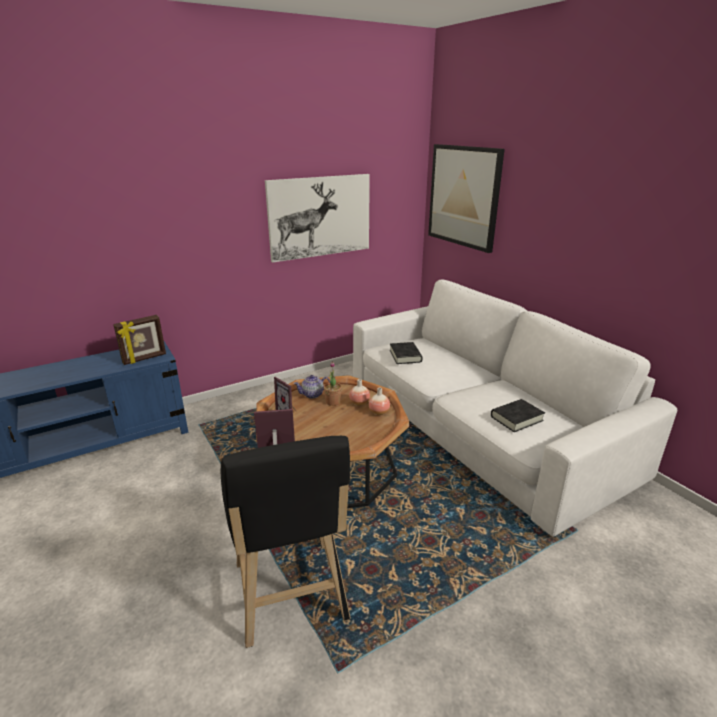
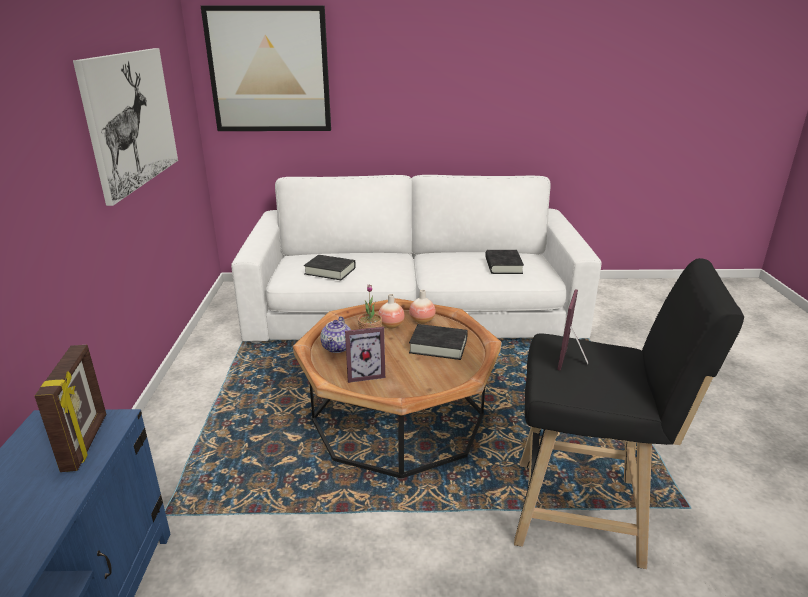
camera: 60 degrees left, 0 degrees up
none -> black book [409,324,468,360]

